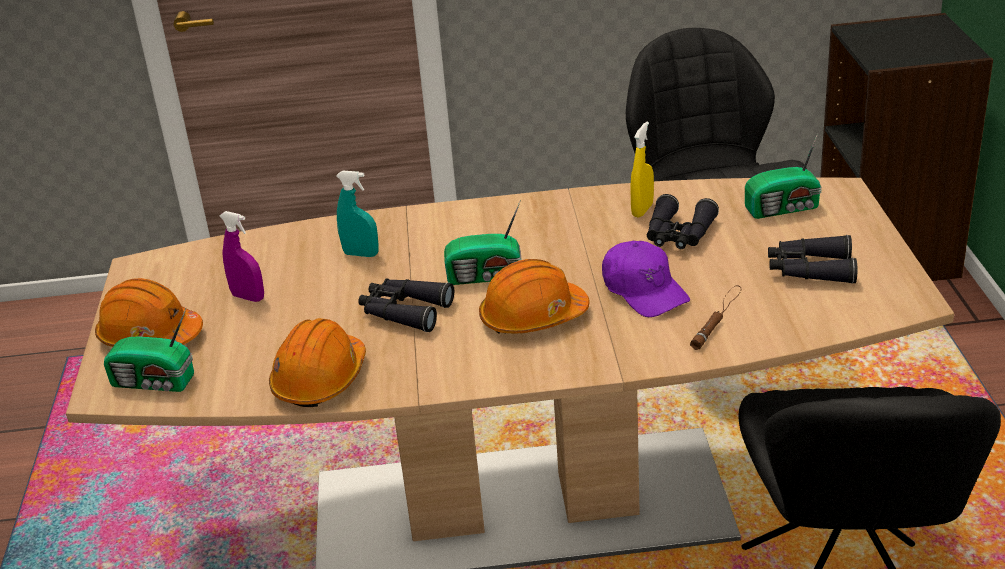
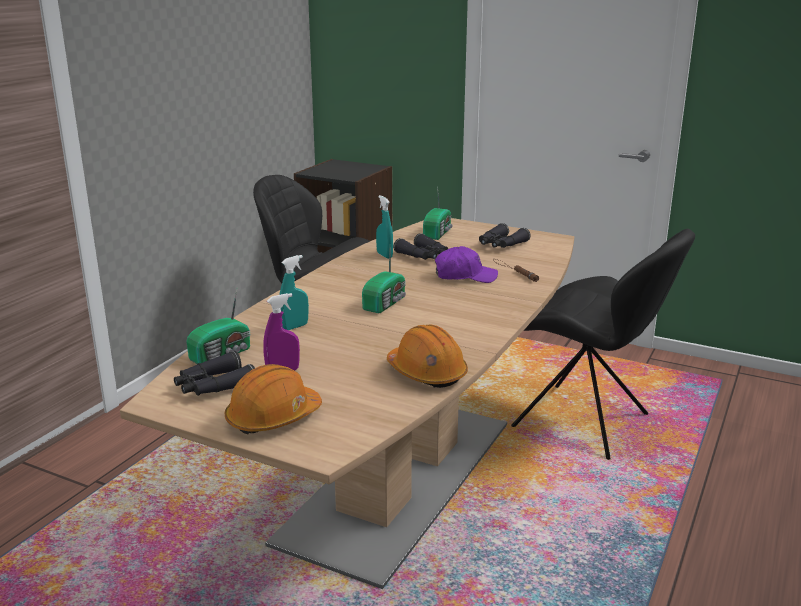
camera: 60 degrees left, 10 degrees down
radio [104,309,194,392] -> radio moved to [186,289,251,364]
black binoculars [358,278,454,332] -> black binoculars moved to [174,351,255,396]
orange hard hat [479,259,589,334] -> none
yellow spray bottle [630,122,654,218] -> turquoise spray bottle [376,195,393,259]

